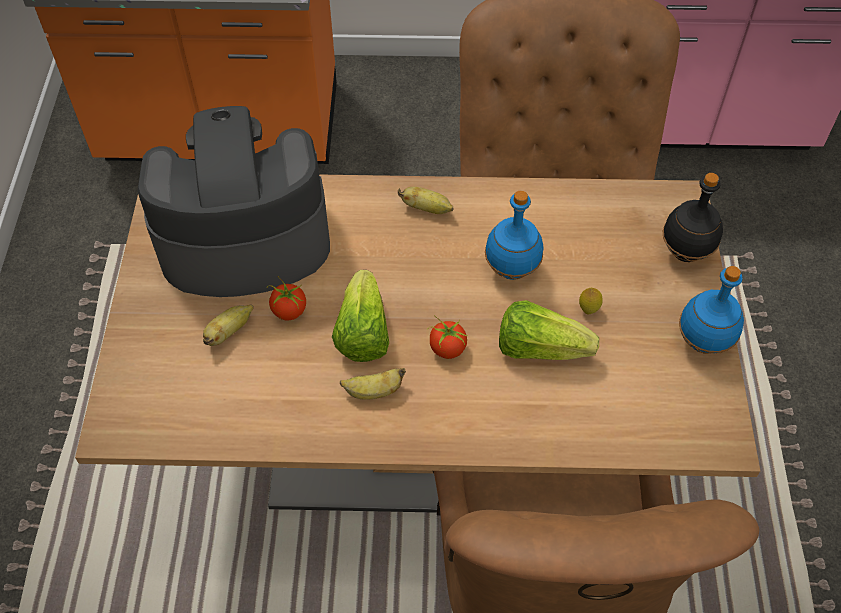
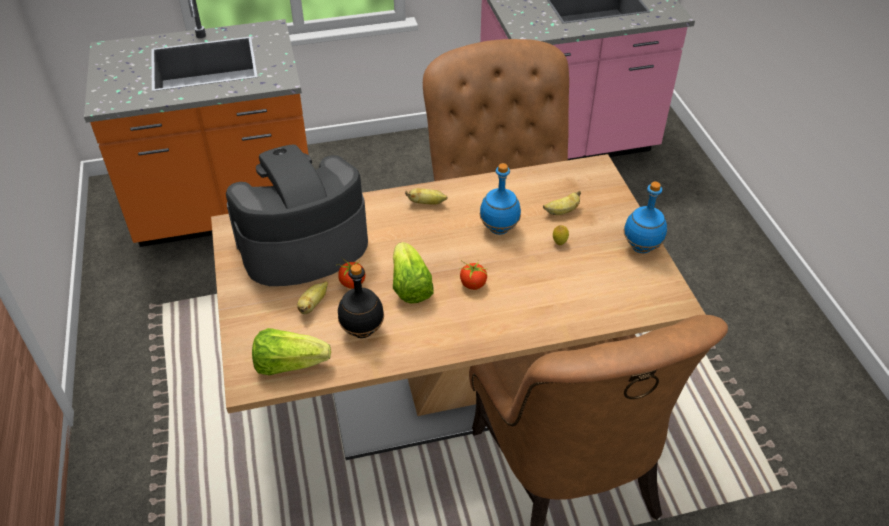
camera: 15 degrees left, 10 degrees down
banana [340,368,406,400] -> banana moved to [543,191,581,215]
lettuce [499,300,599,360] -> lettuce moved to [252,328,331,375]
black bottle [663,173,723,262] -> black bottle moved to [338,264,384,338]

